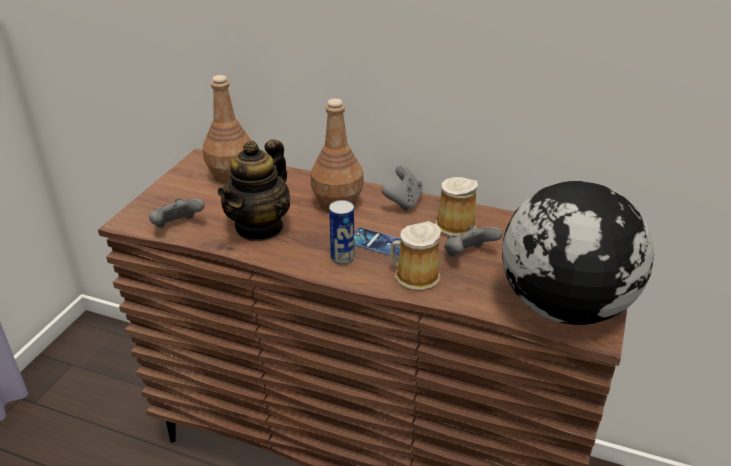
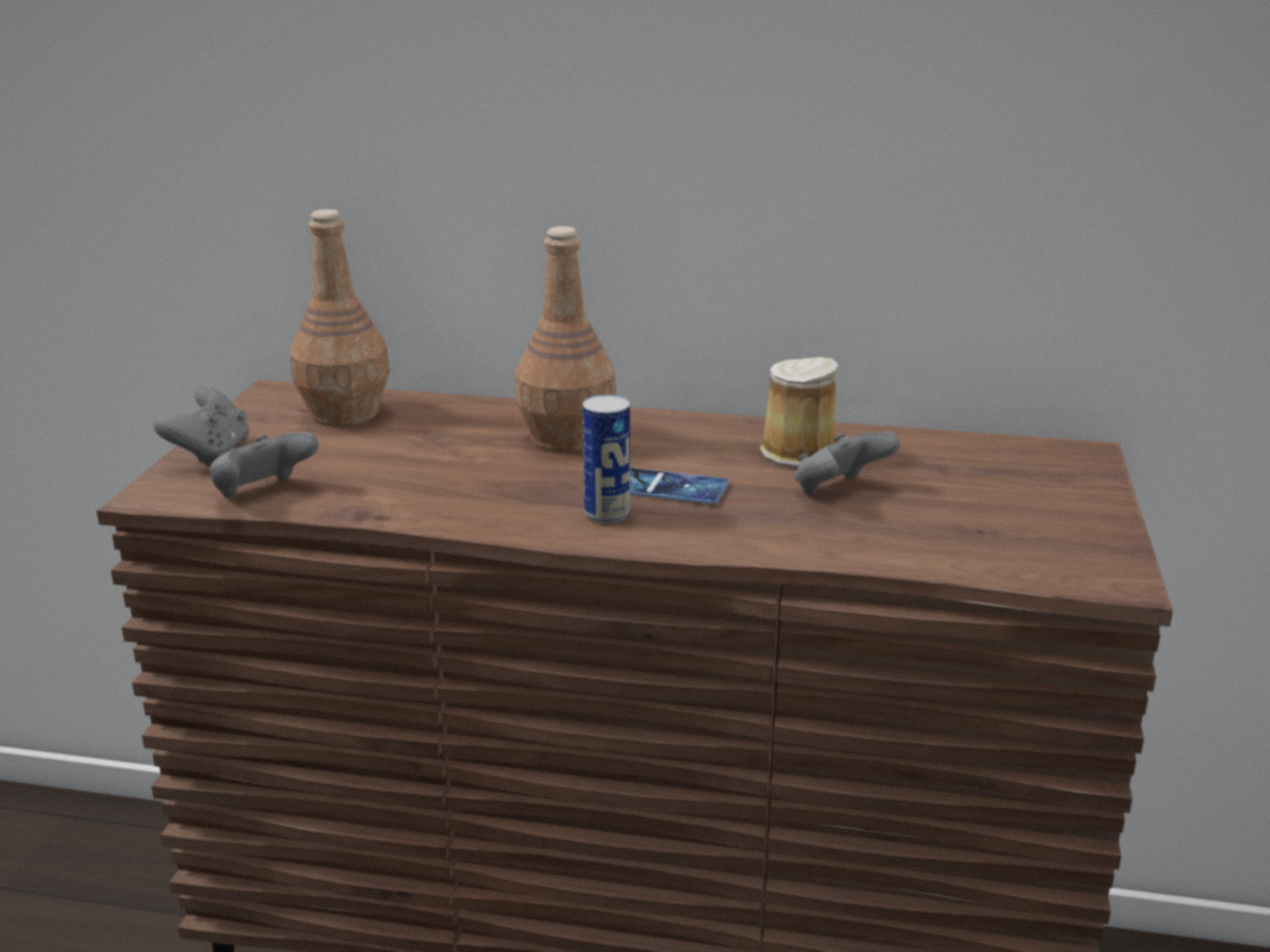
camera: 10 degrees left, 10 degrees down
teapot [217,139,290,241] -> none
grey game controller [382,166,423,212] -> grey game controller moved to [153,385,249,467]
mug [389,221,441,291] -> none
globe [502,181,654,325] -> none

